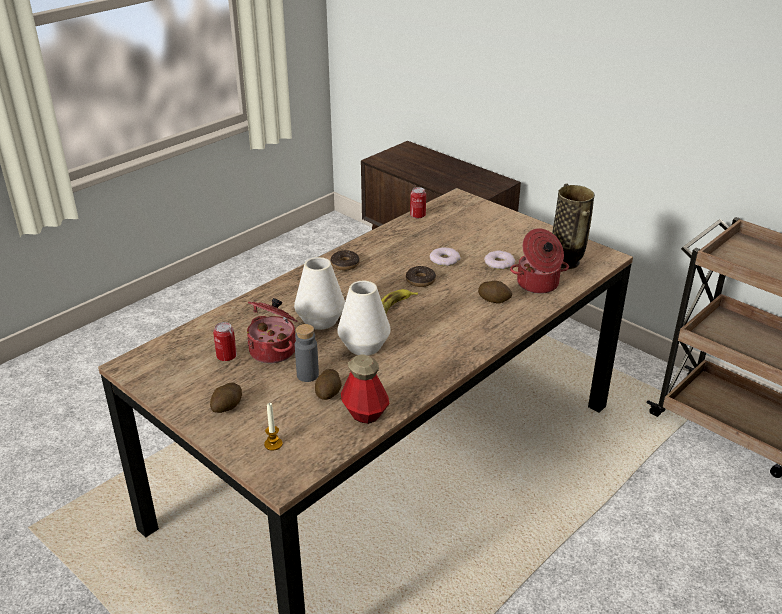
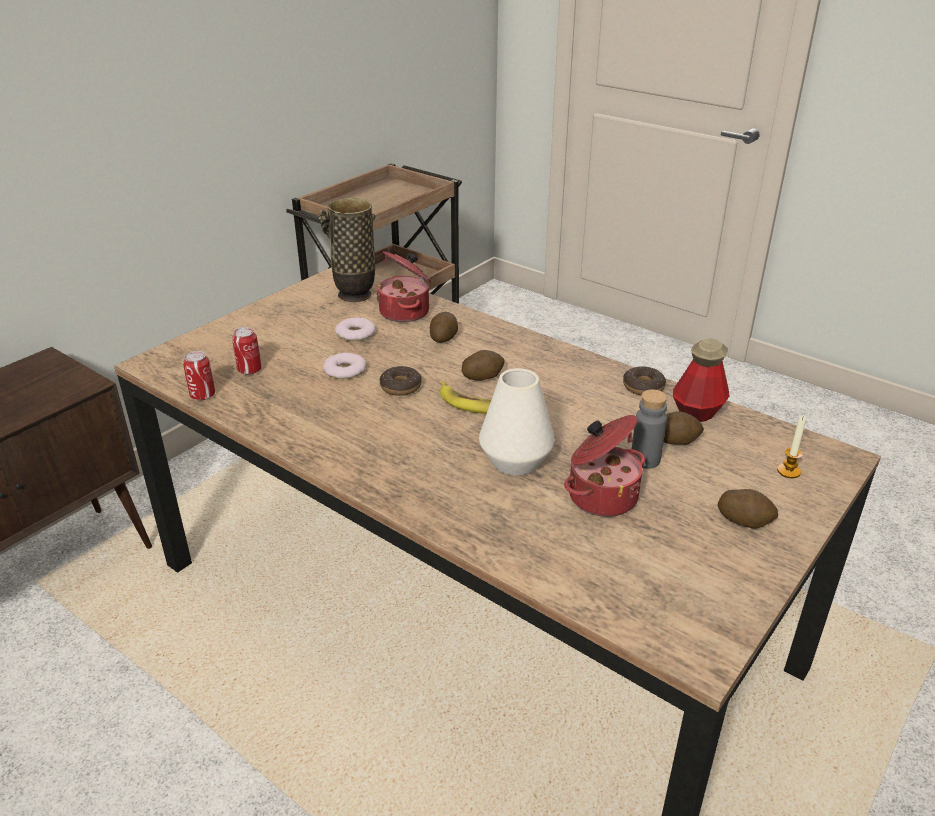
camera: 95 degrees left, 0 degrees up
can [213,322,237,361] -> can moved to [232,327,262,375]
donut [330,250,360,271] -> donut moved to [623,366,666,396]
white vase [337,281,391,356] -> none
none -> potato [462,350,505,381]

